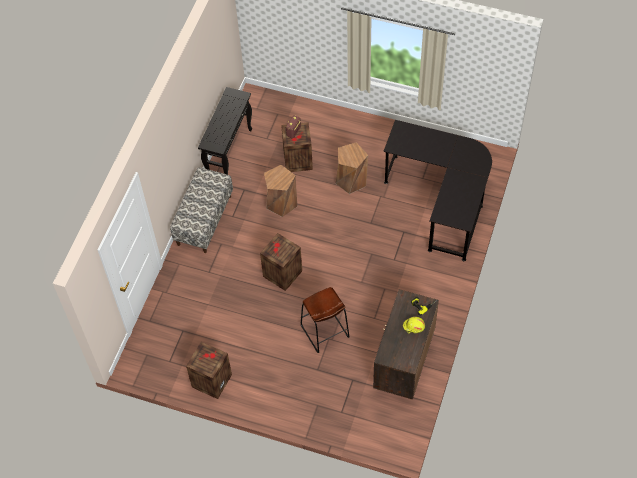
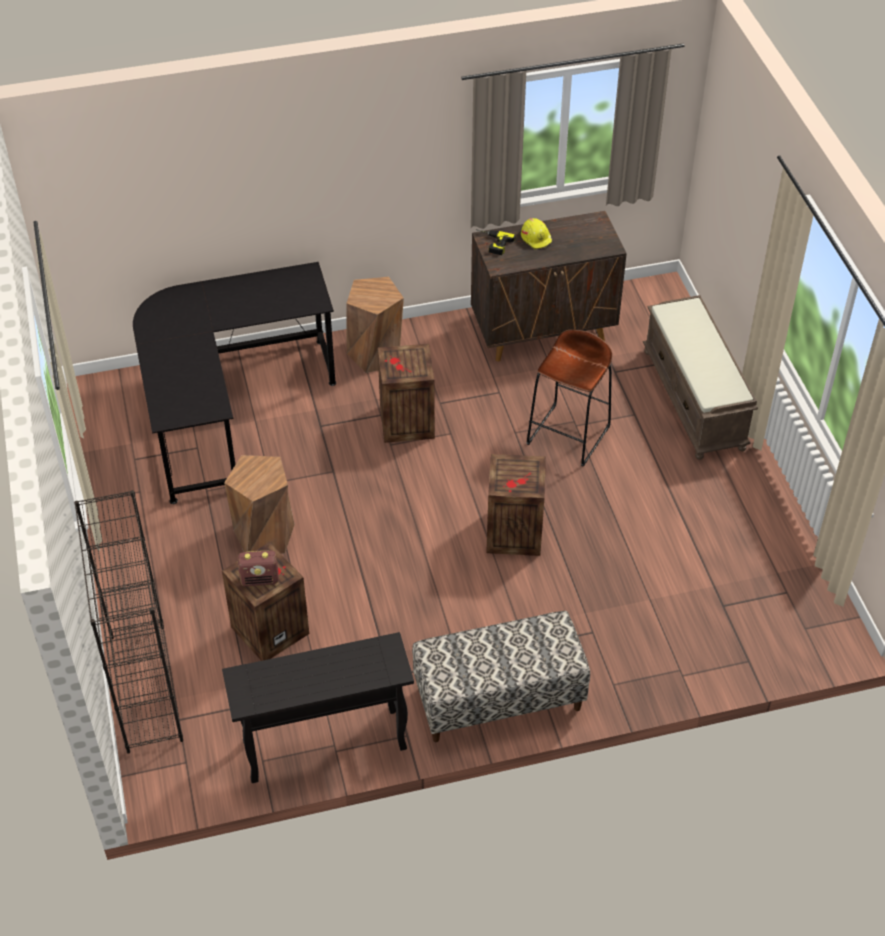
camera: 125 degrees left, 10 degrees down
crate [186,342,232,399] -> crate moved to [378,344,435,443]
brown stool [264,165,297,217] -> brown stool moved to [346,277,404,373]
none -> black bookcase [74,490,183,754]
none -> brown bench [643,295,758,460]

